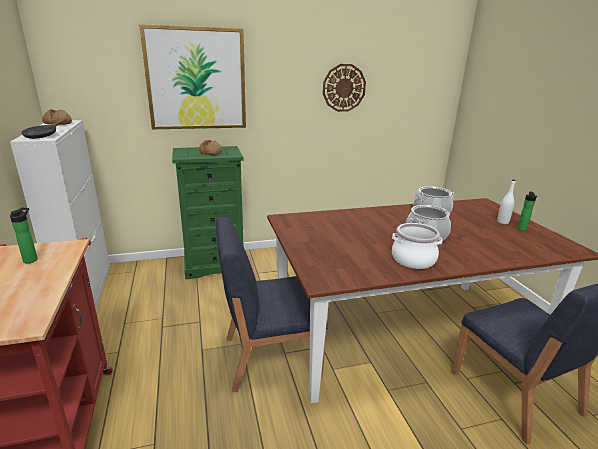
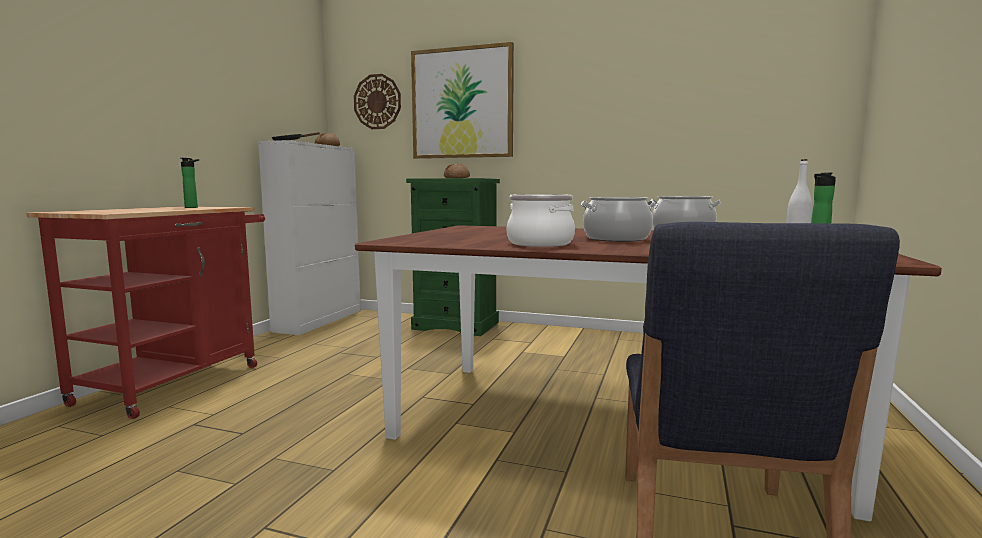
camera: 35 degrees right, 15 degrees down
blue chair [216,217,328,392] -> none
wall clock [323,64,366,112] -> wall clock moved to [354,74,401,129]

